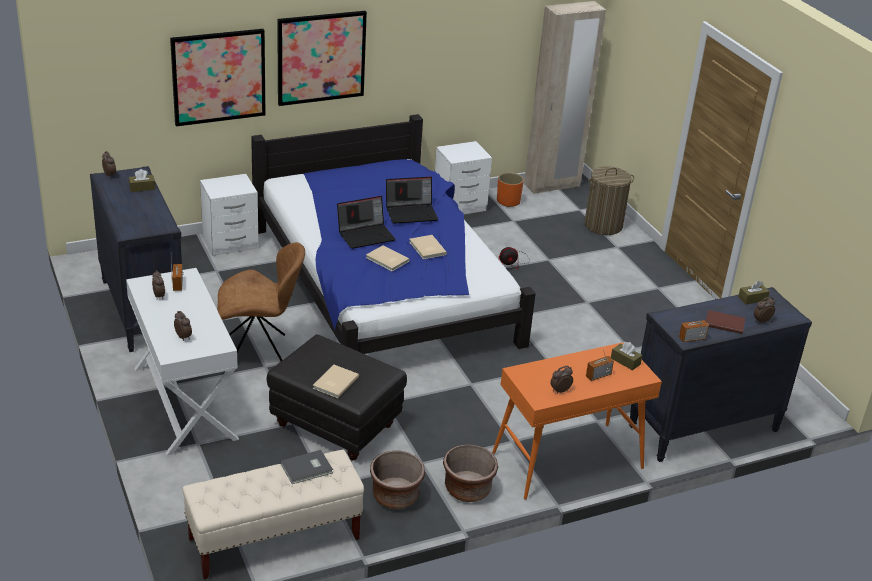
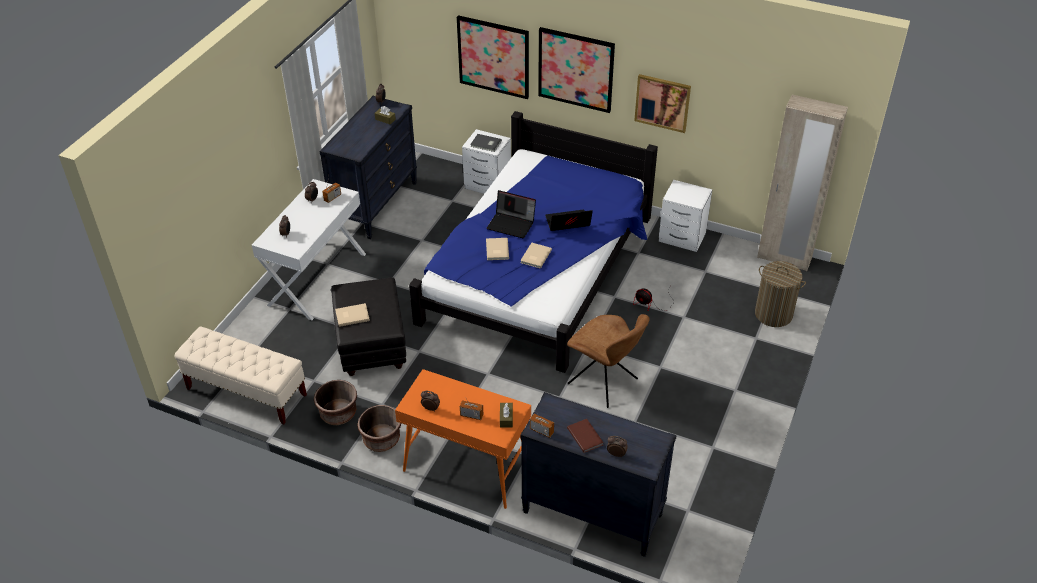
camera: 50 degrees right, 10 degrees up
brown chair [217,242,305,361] -> brown chair moved to [567,314,650,408]
grey book [280,450,333,484] -> grey book moved to [470,134,502,152]
laptop [386,177,438,224] -> laptop turned 135 degrees clockwise [545,209,593,231]
orange planter [497,172,524,207] -> none
brown tissue box [738,281,770,305] -> none
none -> picture [634,74,691,133]

